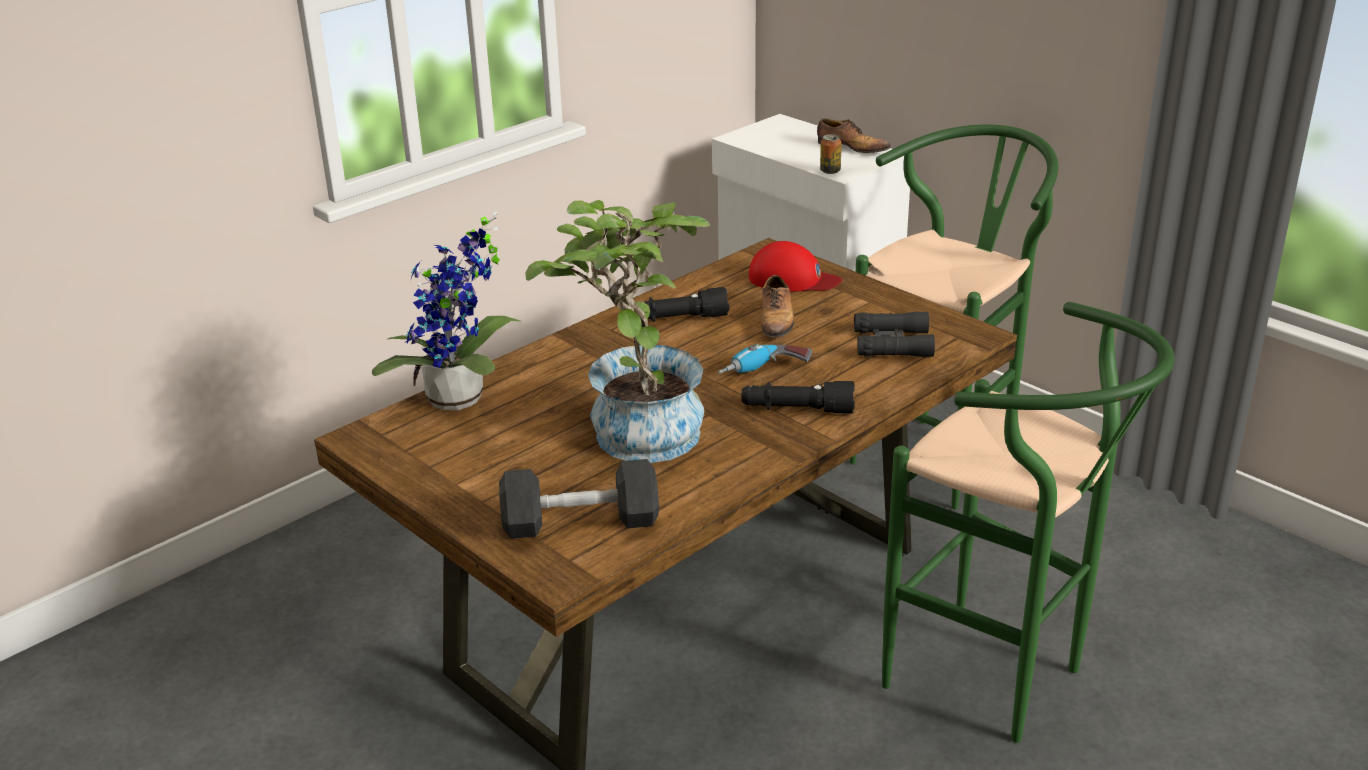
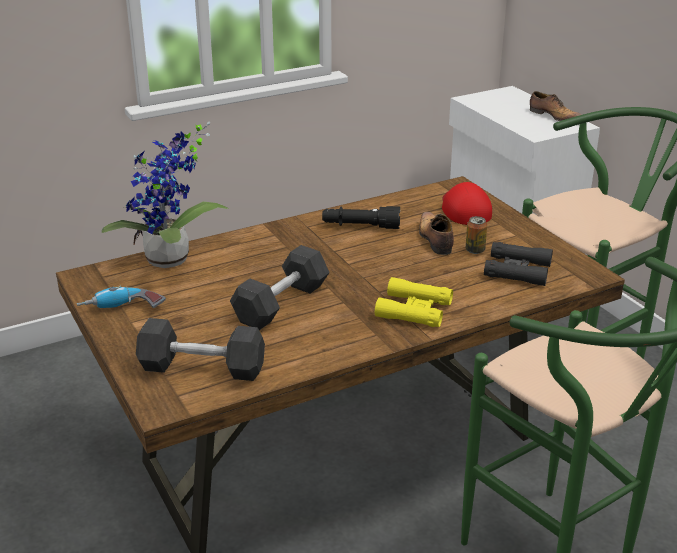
camera: 15 degrees right, 0 degrees up
potted plant [526,200,710,463] -> grey dumbbell [230,245,330,330]
power drill [718,344,812,374] -> power drill moved to [77,285,166,308]
black flashlight [742,381,855,414] -> yellow binoculars [375,277,453,327]
red cap [748,241,842,292] -> red cap turned 135 degrees counterclockwise [442,182,492,225]
shoe [762,275,794,338] -> shoe turned 150 degrees clockwise [419,212,454,255]
can [820,134,842,174] -> can moved to [466,216,487,254]

